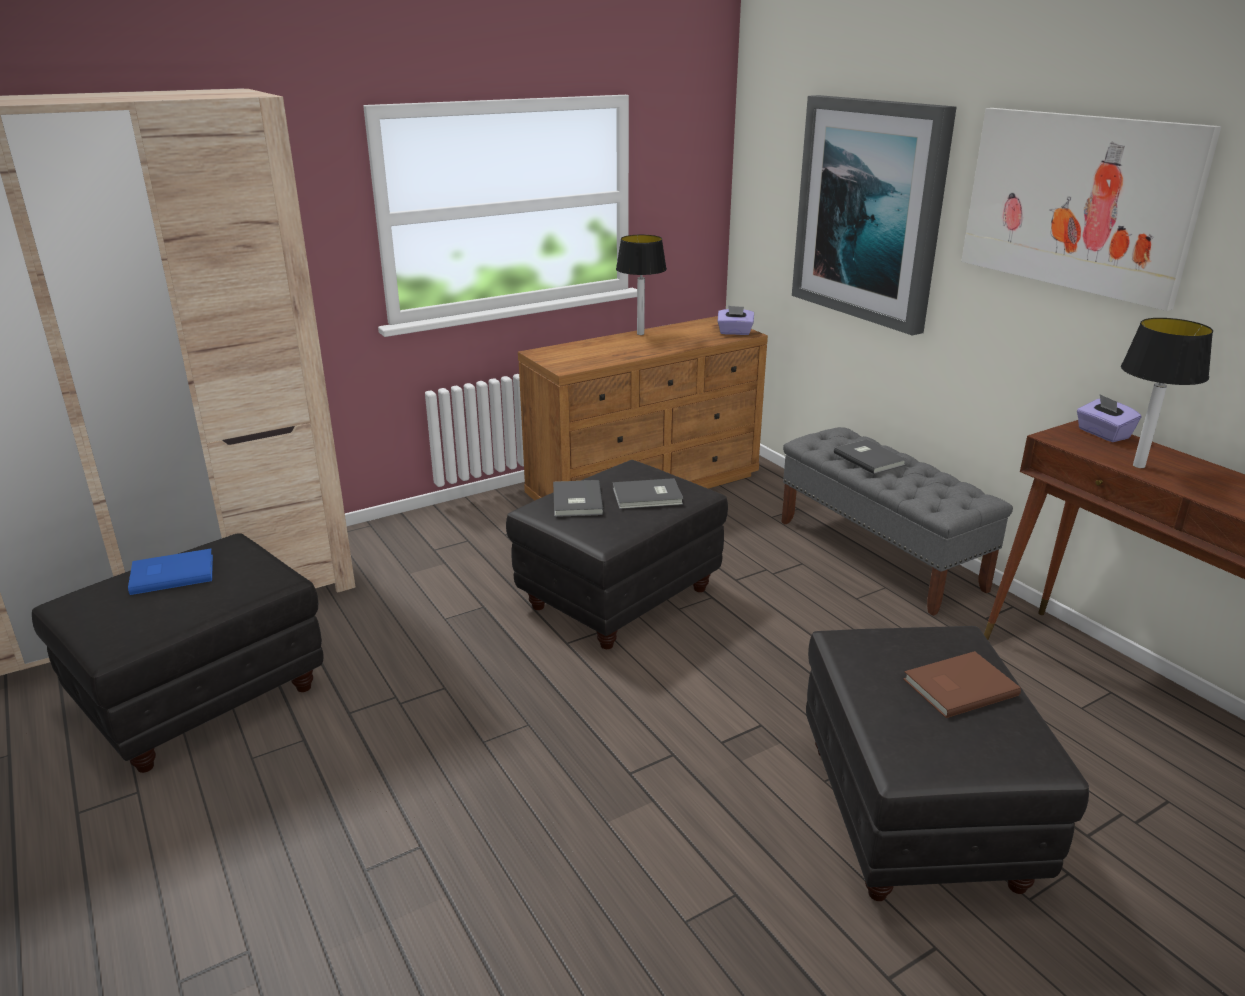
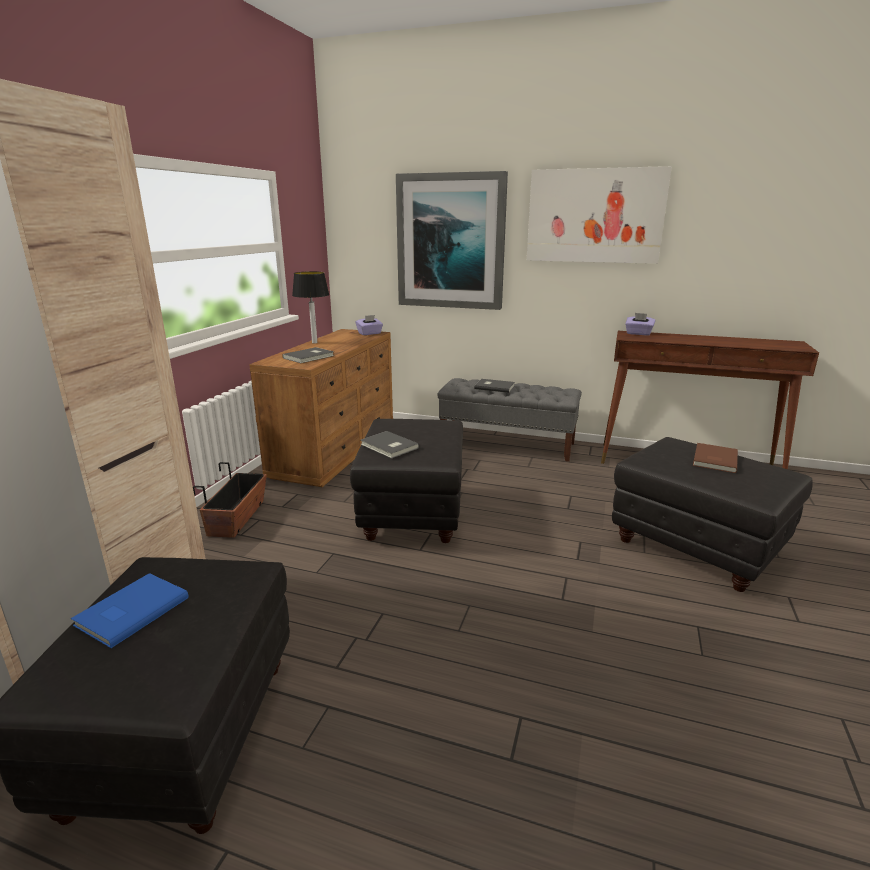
camera: 40 degrees left, 5 degrees down
grey book [613,478,683,509] -> grey book moved to [282,347,334,363]
table lamp [1121,318,1213,468] -> none
none -> planter [193,462,267,538]

